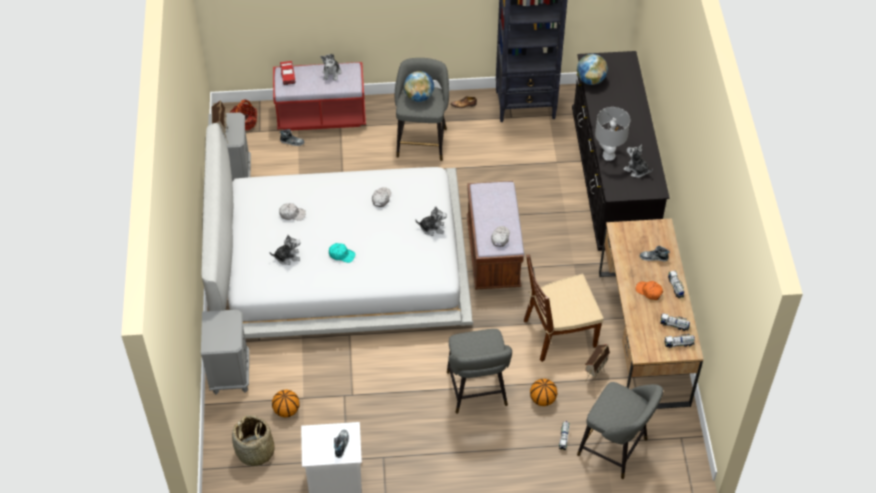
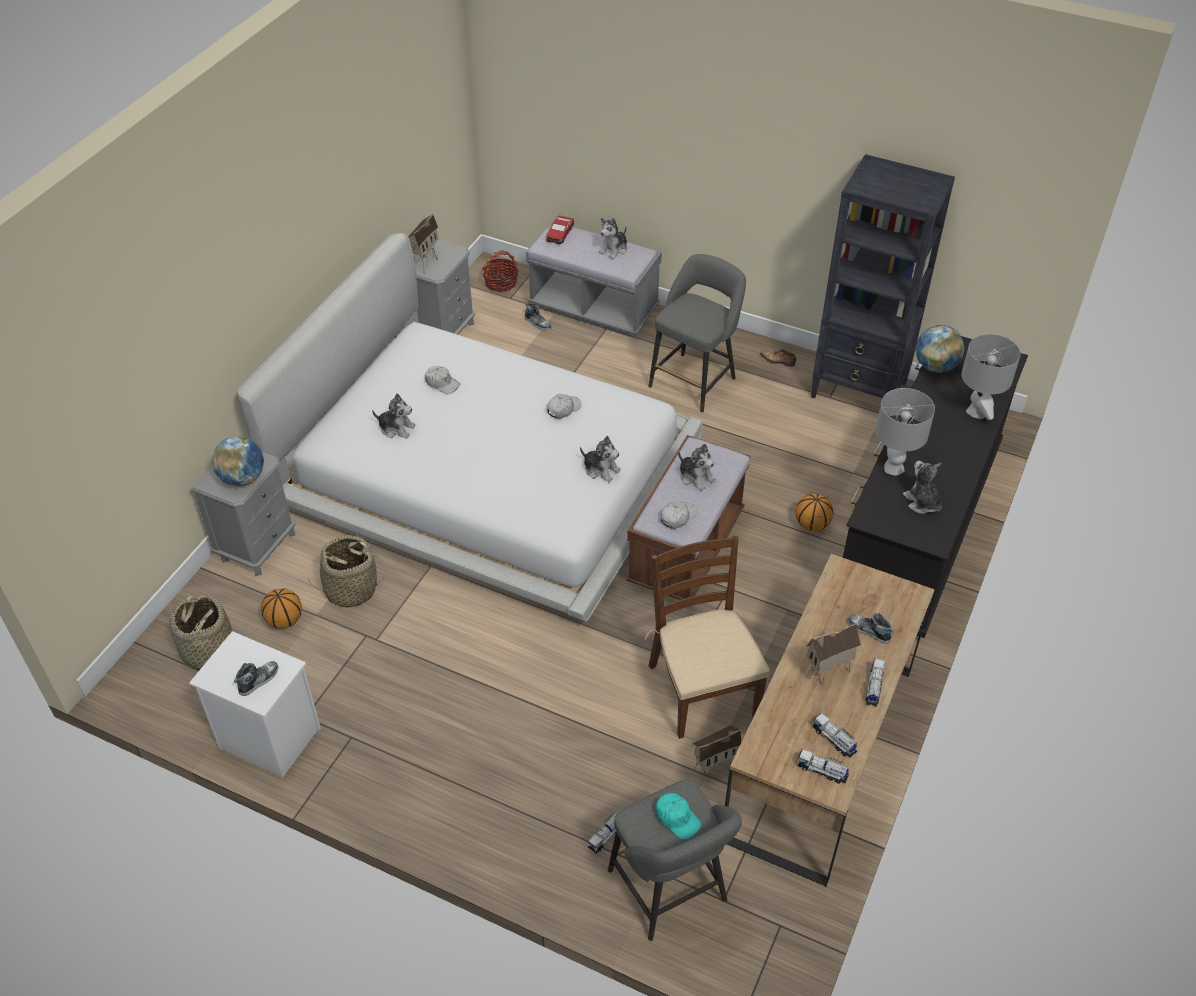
camera: 30 degrees right, 5 degrees down
red bench [273,62,366,131] -> grey bench [526,221,662,337]
turquoise cap [329,243,355,263] -> turquoise cap moved to [655,793,701,840]
globe [404,71,434,102] -> globe moved to [212,436,264,486]
grey stool [447,329,512,414] -> none
brown chair [524,255,604,362] -> brown chair turned 60 degrees clockwise [644,536,770,739]
basketball [530,379,557,406] -> basketball moved to [796,494,833,531]
orange cap [635,281,663,300] -> toy house [807,623,861,687]
none -> basket [307,535,384,608]
none -> plush toy [678,443,716,491]
none -> grey table lamp [961,334,1021,420]

